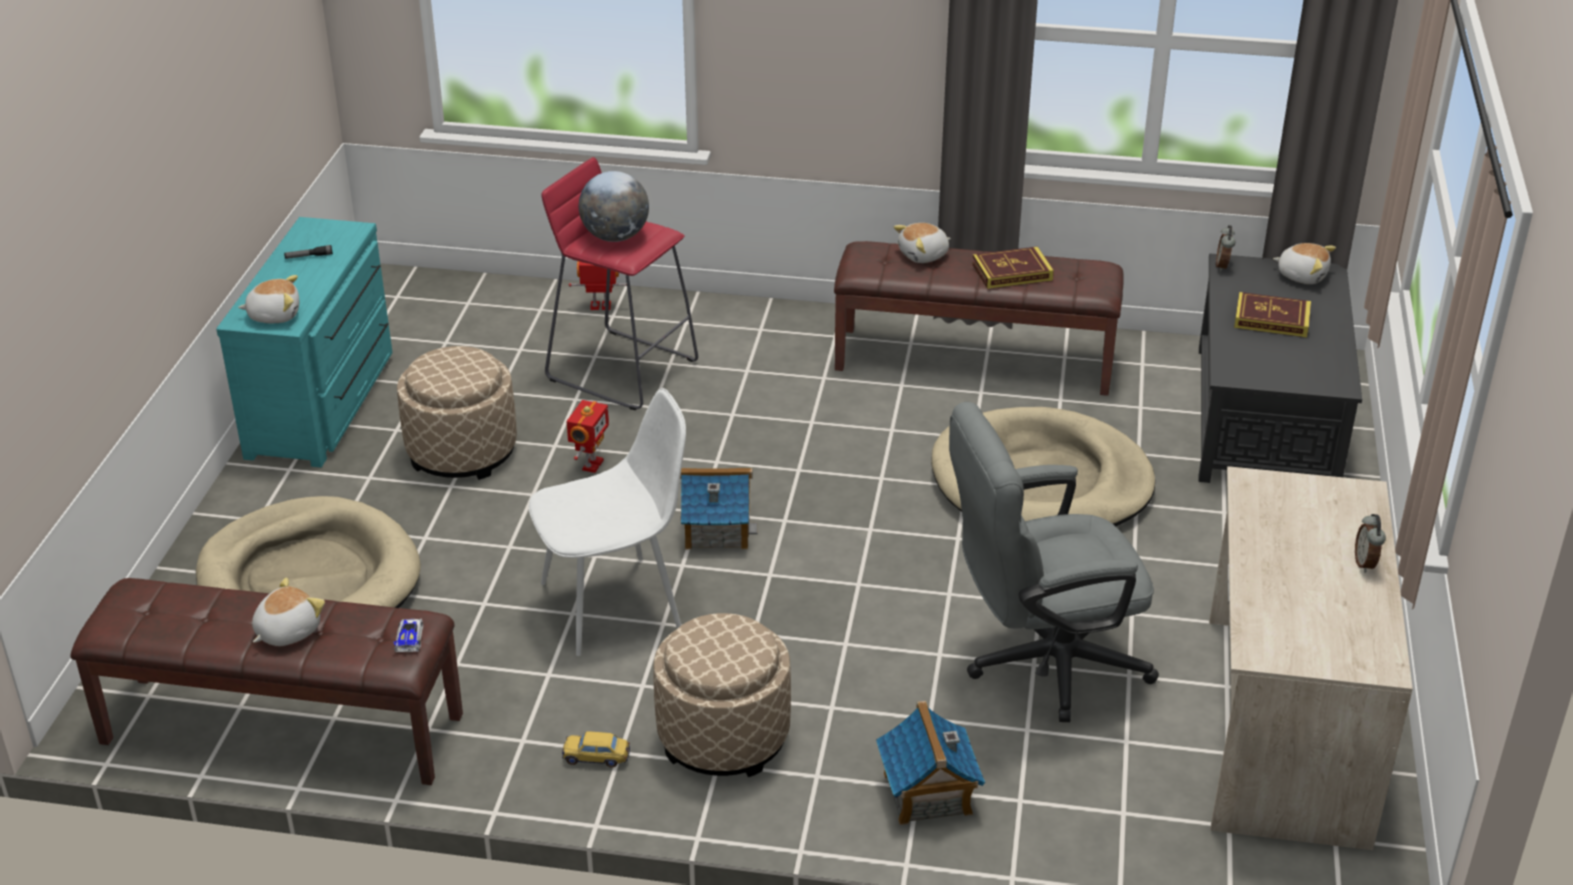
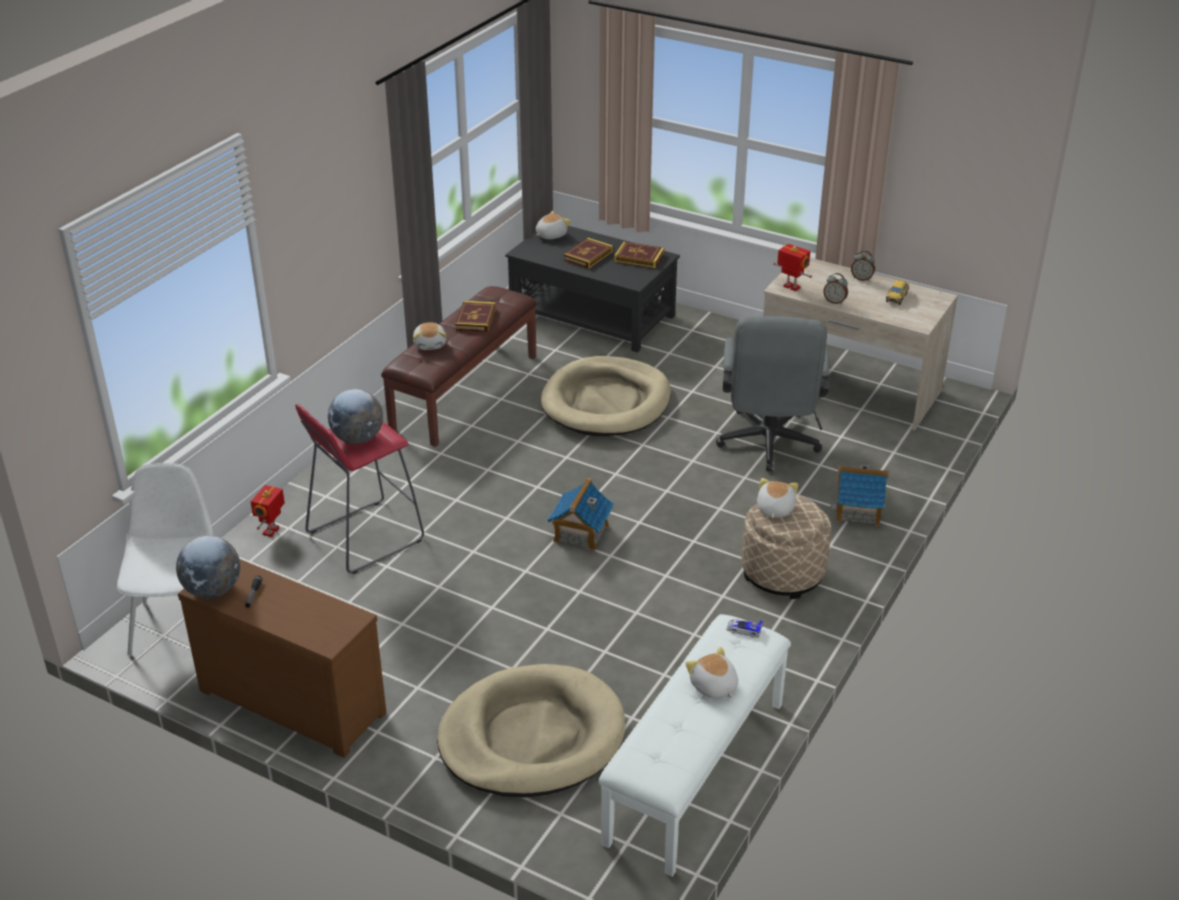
camera: 70 degrees left, 0 degrees up
brown bench [71,578,463,785] -> white bench [598,614,791,877]
turquoise dresser [216,217,393,468] -> brown dresser [178,559,386,758]
plush toy [238,275,299,323] -> plush toy moved to [757,478,798,518]
beige ottoman [397,346,517,480] -> none
white chair [529,388,686,656] -> white chair moved to [117,463,213,656]
toy car [562,731,630,768] -> toy car moved to [886,280,909,305]
toy robot [566,400,609,473] -> toy robot moved to [773,244,812,291]
alarm clock [1216,225,1235,271] -> alarm clock moved to [824,273,848,304]
none -> globe [176,536,240,598]
none -> book [614,242,664,268]

